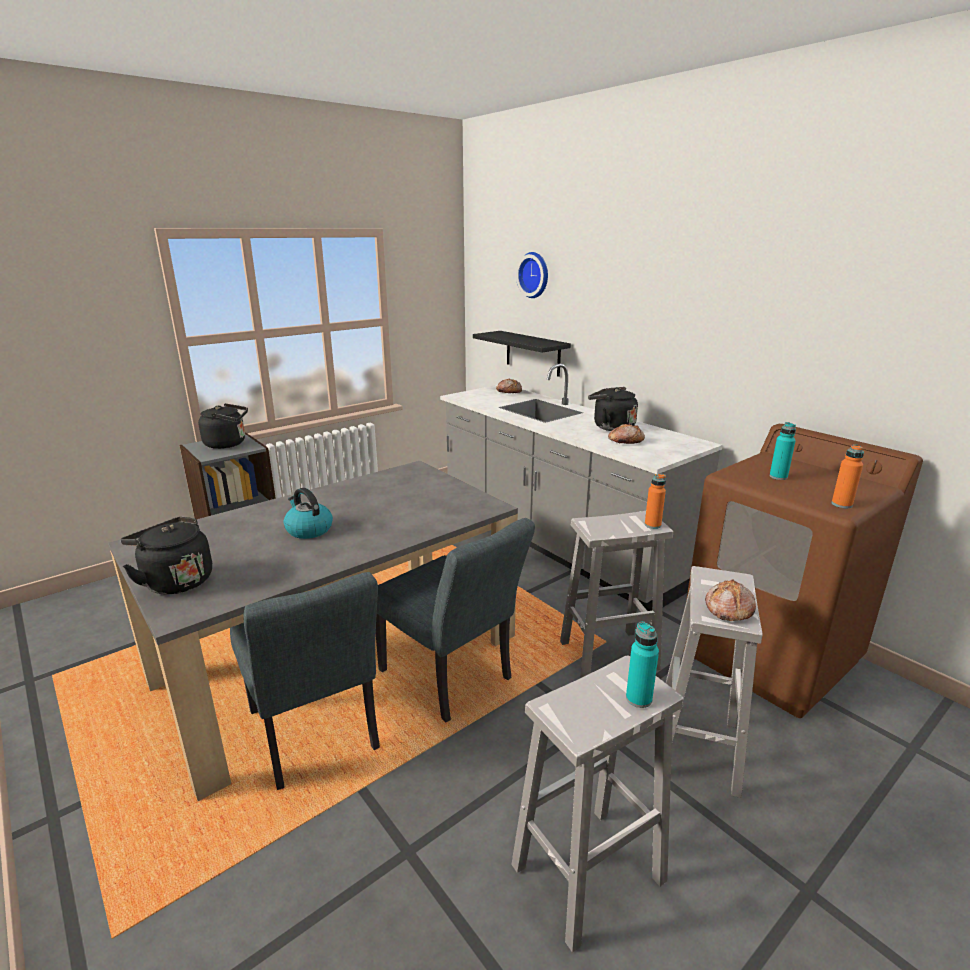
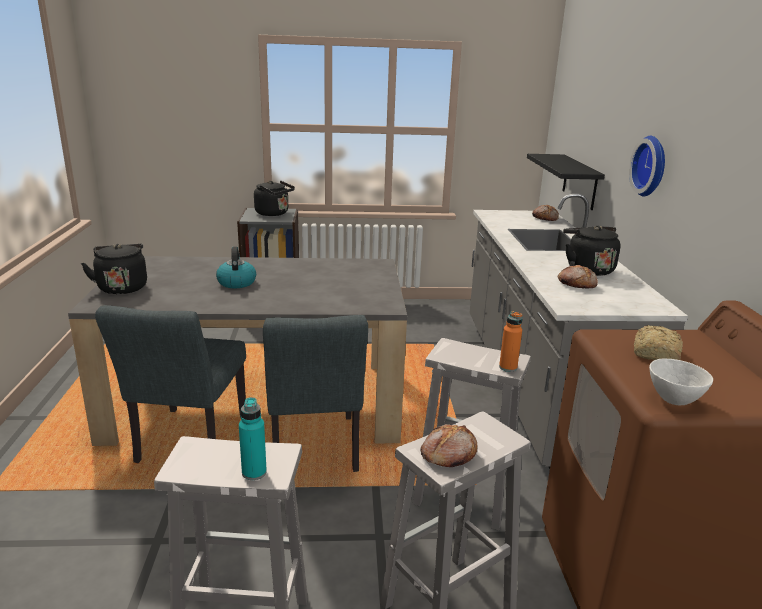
camera: 35 degrees right, 0 degrees up
wall clock [516,252,548,298] -> wall clock moved to [629,136,665,196]
turquoise bottle [770,422,796,480] -> bread [634,325,683,360]
orange bottle [832,444,864,508] -> white bowl [649,358,713,406]

